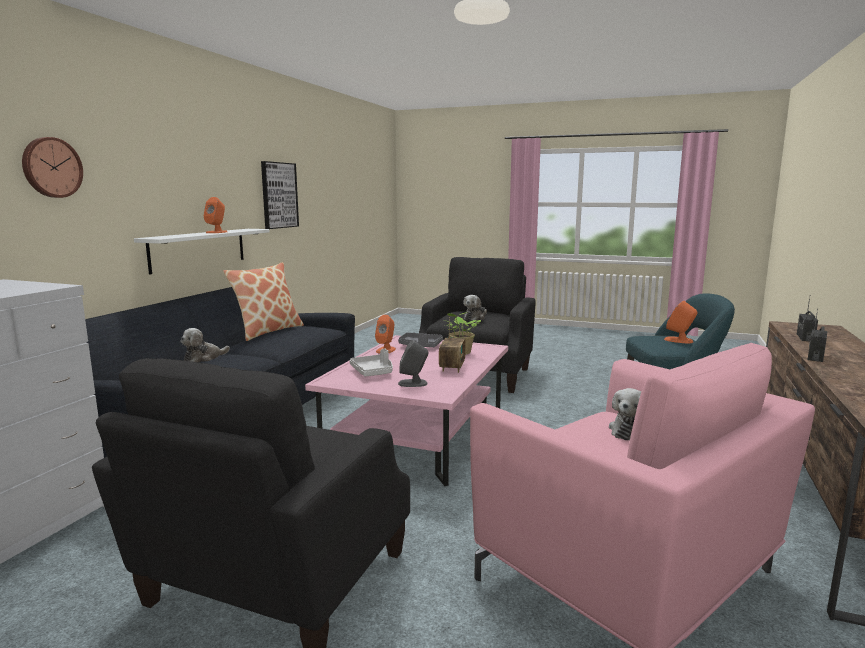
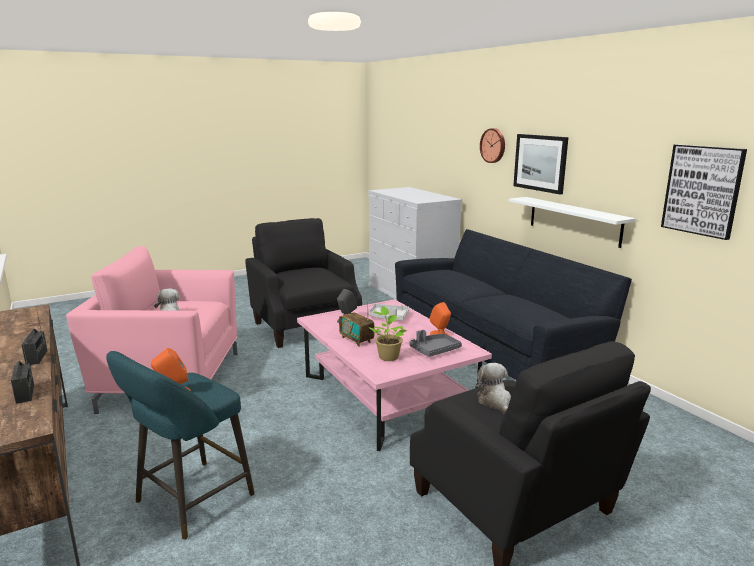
camera: 130 degrees right, 5 degrees up
plush toy [180,328,230,362] -> none
orange speaker [204,197,227,233] -> none
pillow [223,262,304,341] -> none
none -> picture [513,134,568,195]

